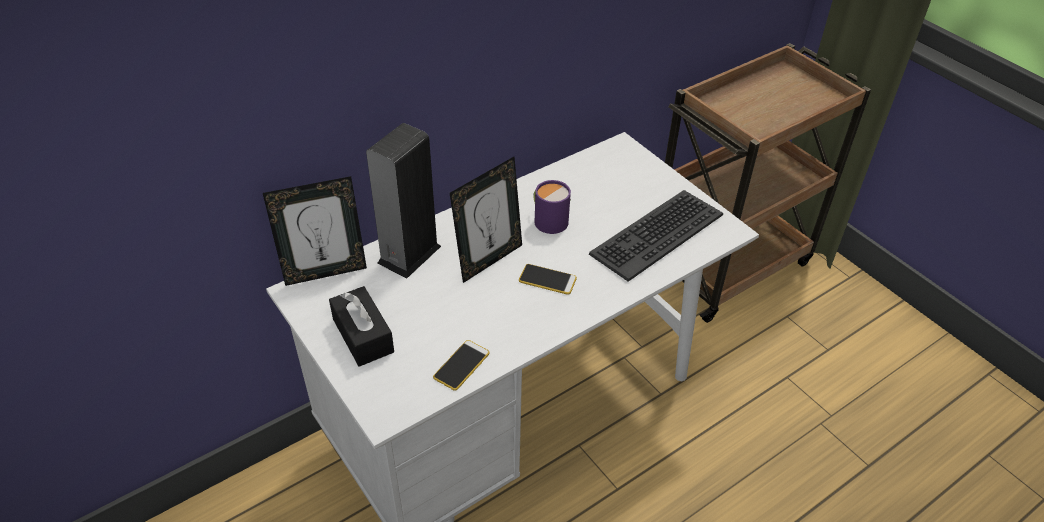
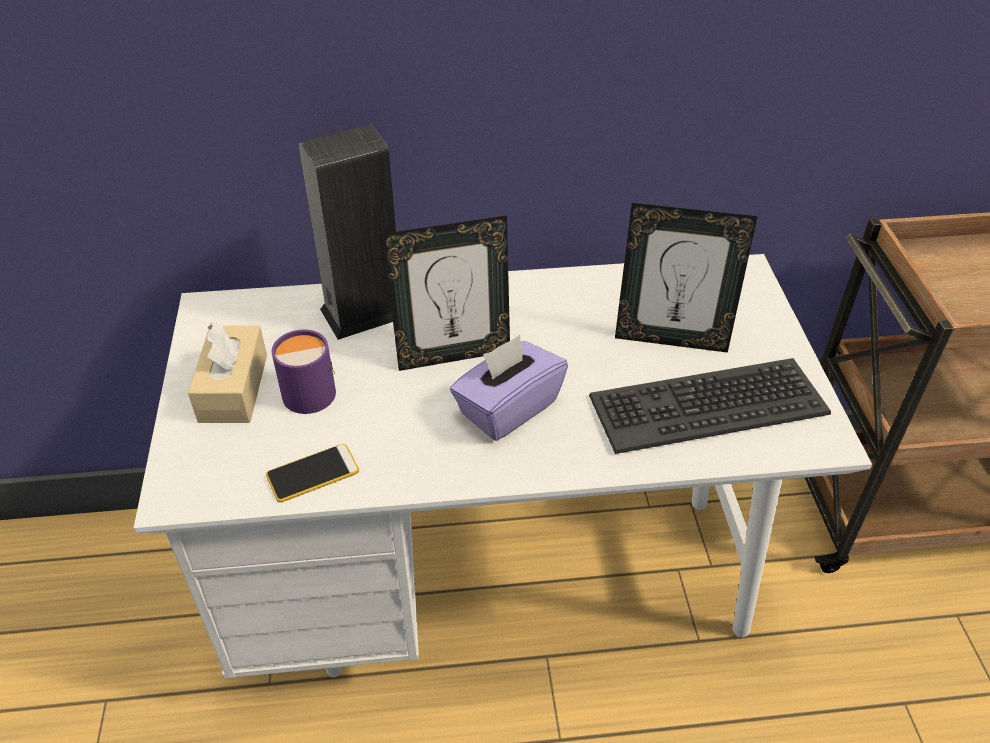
camera: 30 degrees right, 0 degrees up
picture frame [263,176,367,286] -> picture frame moved to [615,203,758,353]
black tissue box [329,286,394,367] -> beige tissue box [188,322,267,423]
phone [519,264,577,295] -> purple tissue box [450,335,568,441]
purple mug [533,180,571,234] -> purple mug moved to [272,330,336,414]

